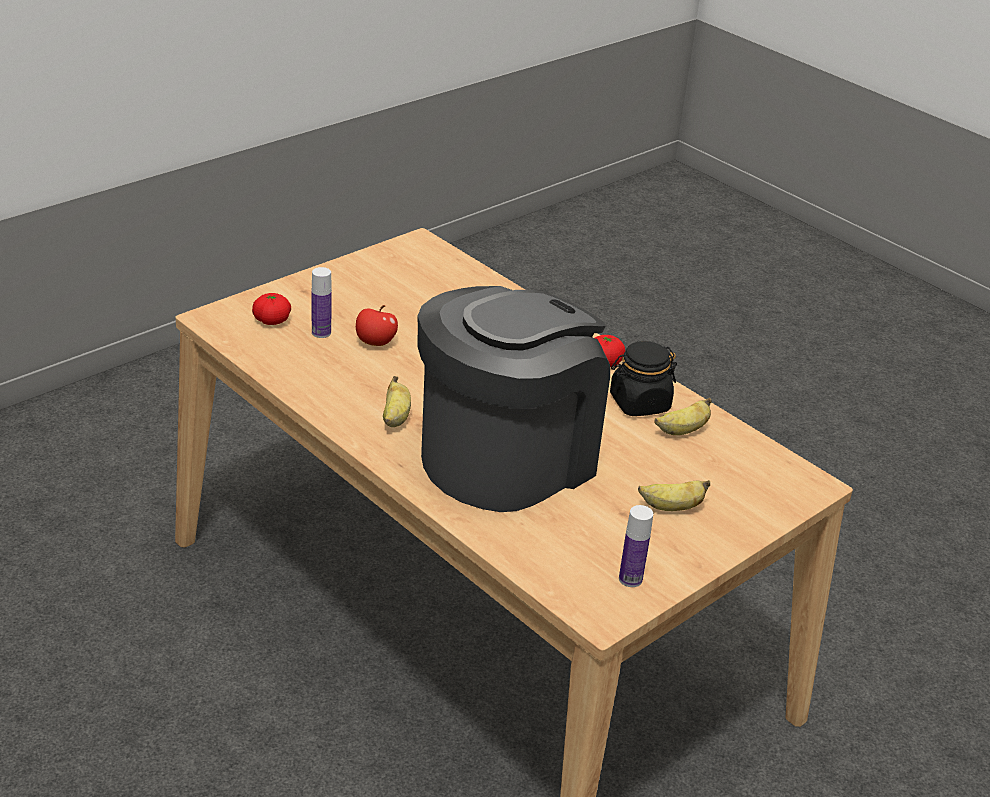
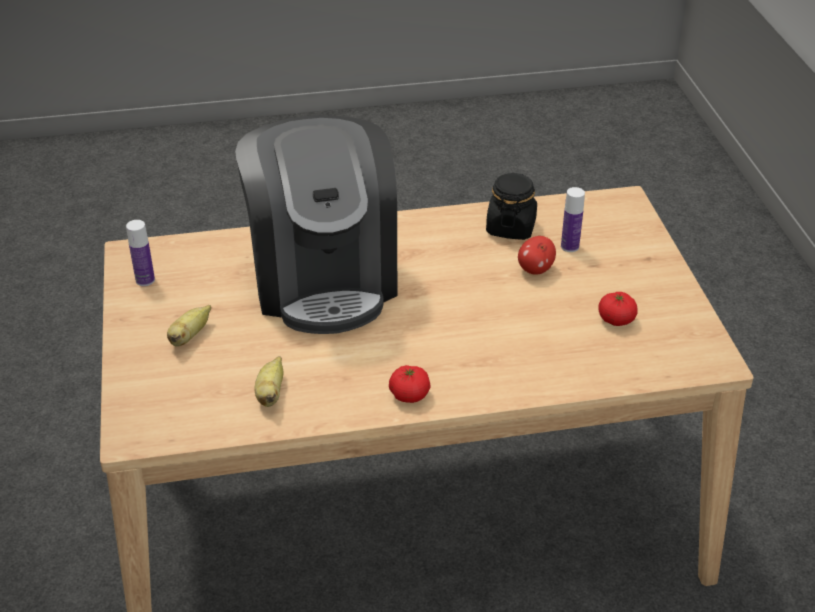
camera: 125 degrees right, 5 degrees up
tomato [252,293,291,325] -> tomato moved to [599,292,638,326]
banana [383,376,411,427] -> none
black jar [610,341,677,416] -> black jar moved to [486,173,537,240]

